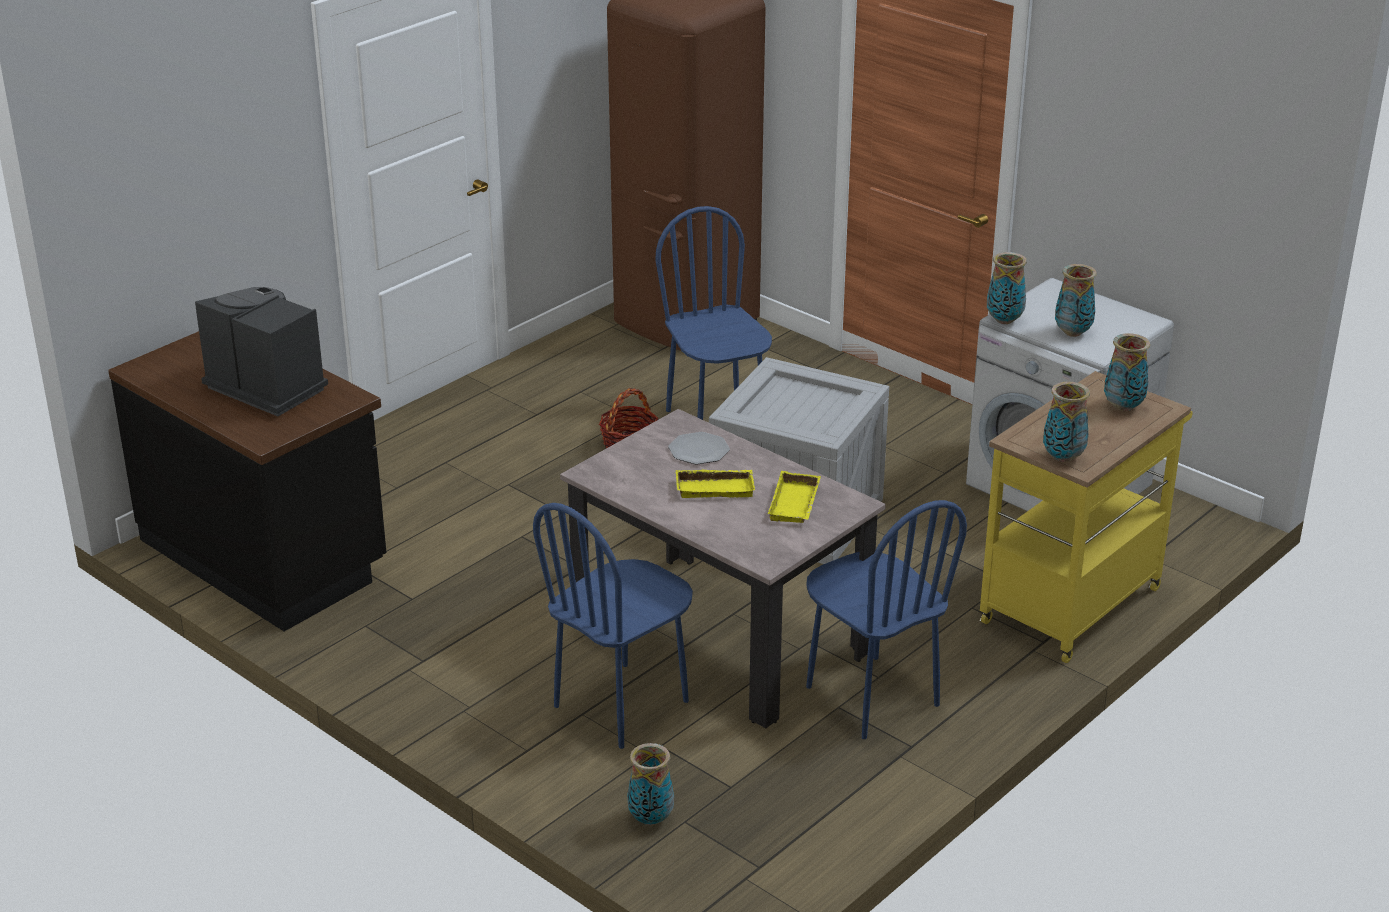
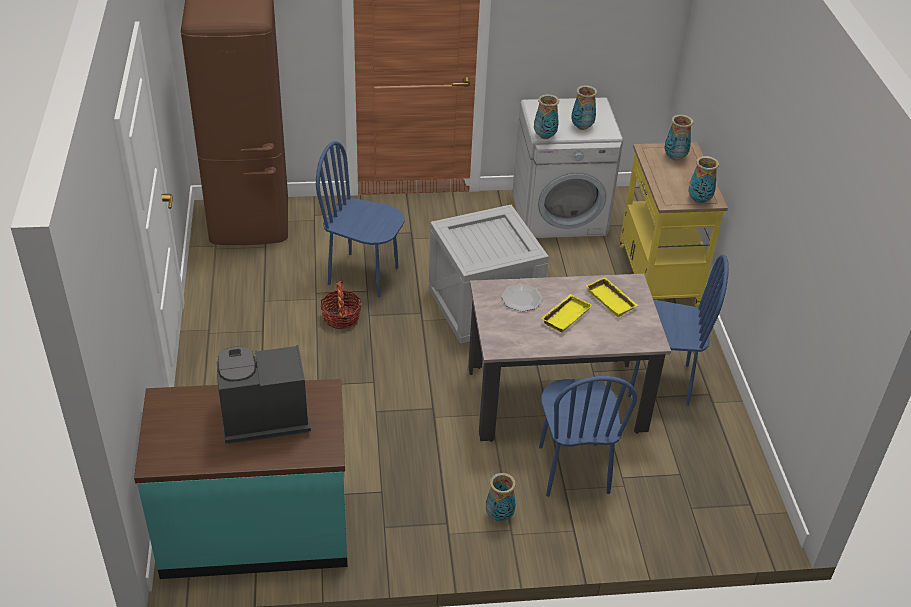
camera: 50 degrees left, 10 degrees up
black counter [108,331,386,631] -> turquoise counter [134,379,347,579]
vase [627,743,674,825] -> vase moved to [486,473,516,522]

